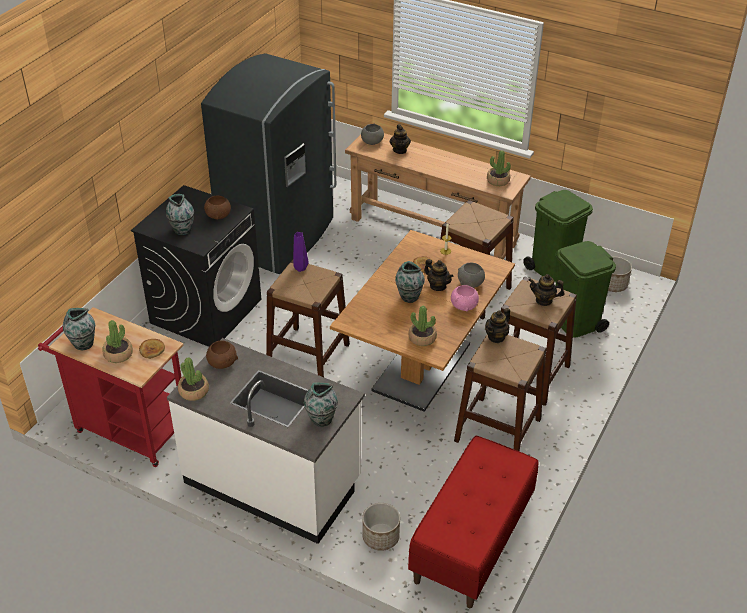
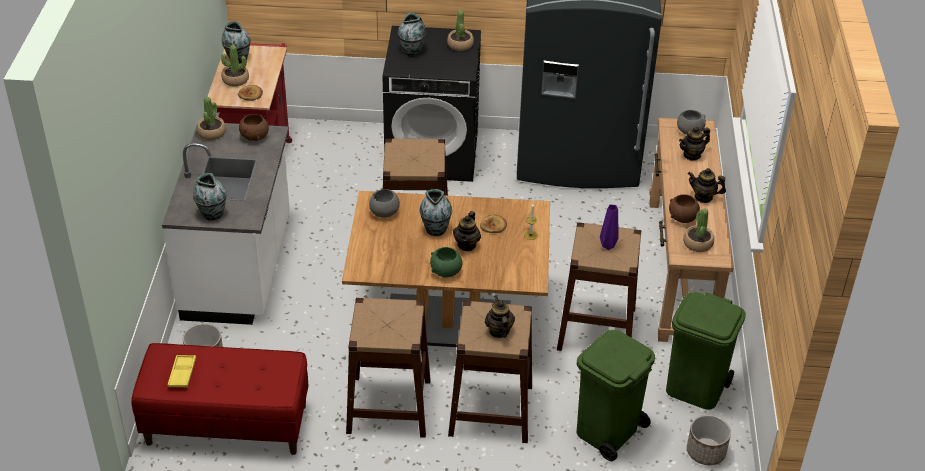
camera: 65 degrees right, 0 degrees up
brown bowl [204,196,231,219] -> brown bowl moved to [669,194,700,223]
purple vase [293,232,309,272] -> purple vase moved to [600,204,618,250]
potted plant [408,306,437,346] -> potted plant moved to [447,10,474,51]
pink bowl [451,285,479,311] -> green bowl [430,247,462,277]
grey bowl [458,263,485,288] -> grey bowl moved to [369,188,400,218]
teapot [485,308,510,343] -> teapot moved to [688,168,726,203]
none -> yellow tray [167,355,196,388]

